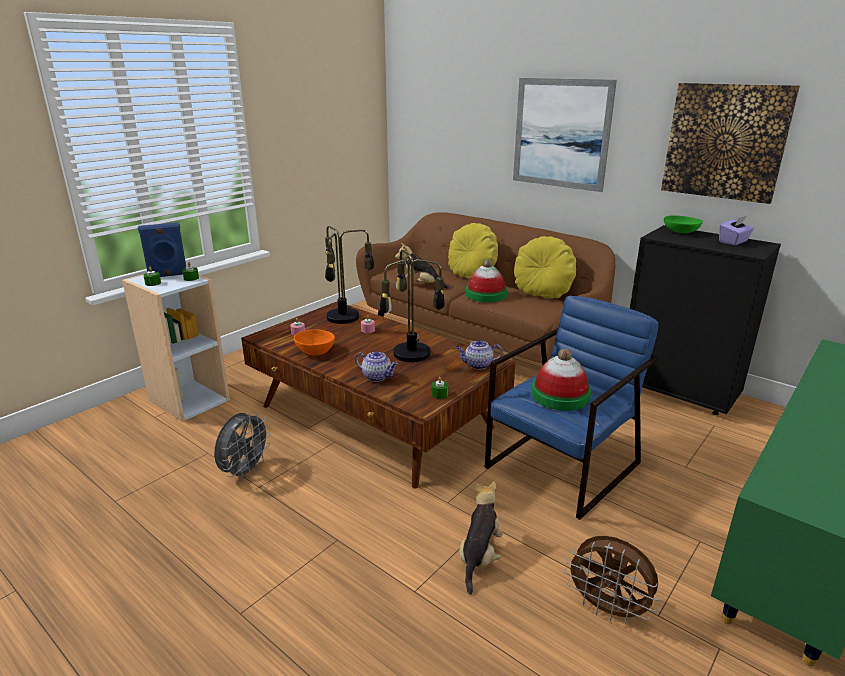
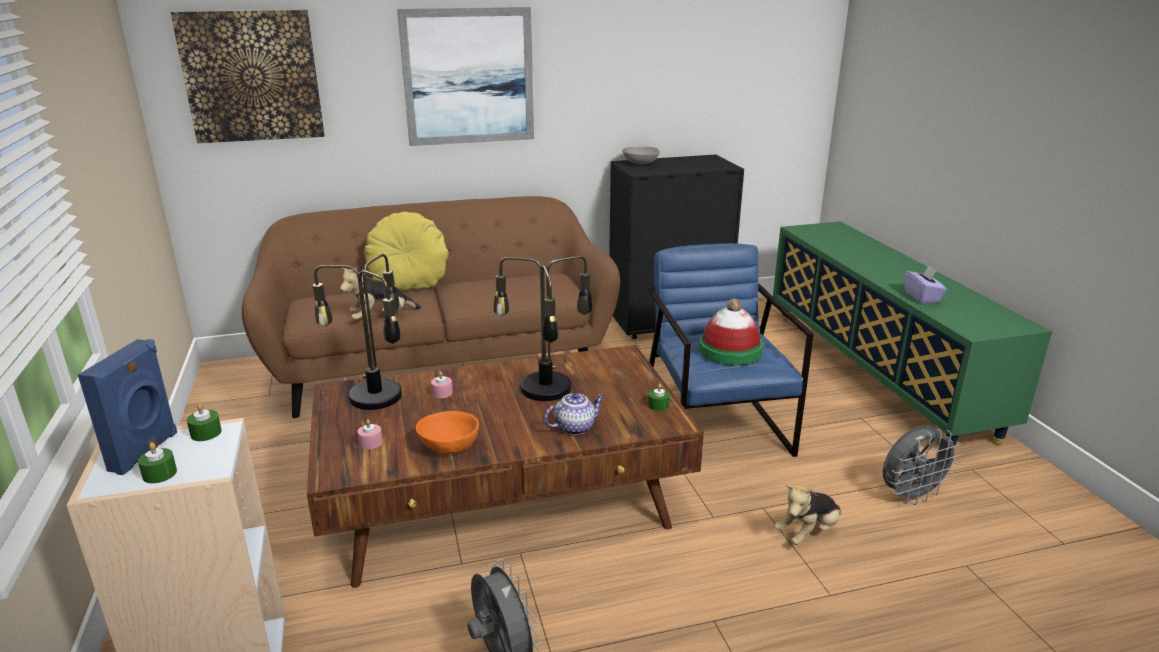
camera: 55 degrees left, 0 degrees up
teapot [456,339,503,369] -> none
plush toy [459,481,503,595] -> plush toy turned 90 degrees counterclockwise [775,485,841,545]
hat [466,259,507,302] -> none
yellow pillow [514,236,576,298] -> none
brown fan [564,536,661,625] -> grey fan [883,425,961,505]
picture [661,83,800,204] -> picture moved to [171,10,325,143]
green bowl [664,215,703,233] -> grey bowl [622,147,660,164]
purple tissue box [719,216,754,245] -> purple tissue box moved to [904,265,947,304]

